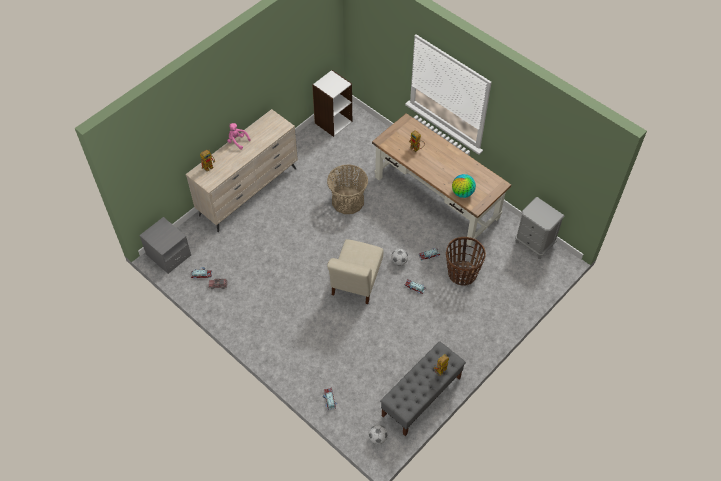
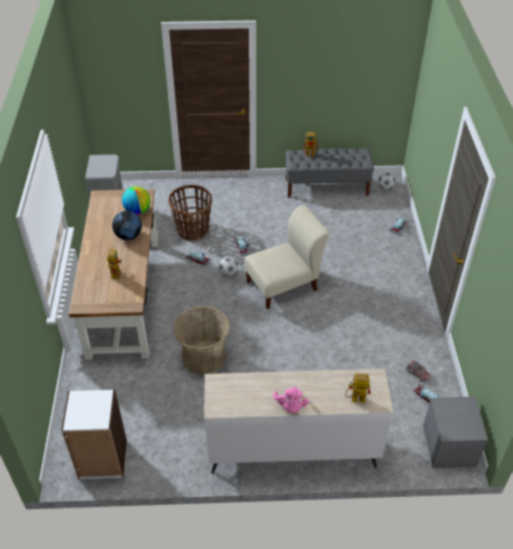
camera: 135 degrees left, 10 degrees down
none -> globe [112,211,142,240]

